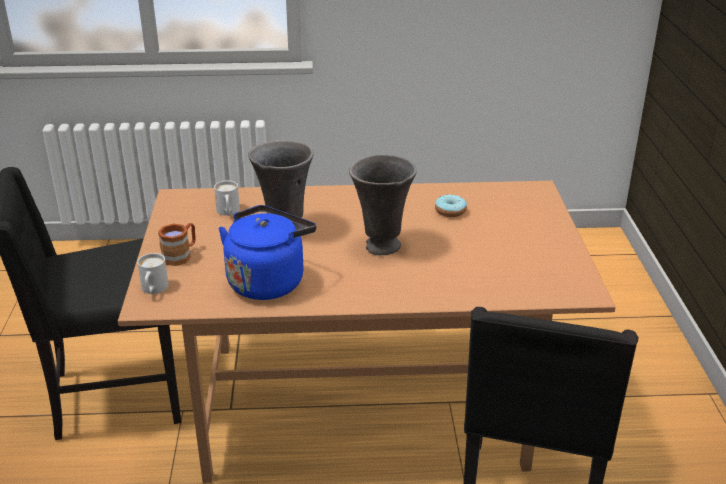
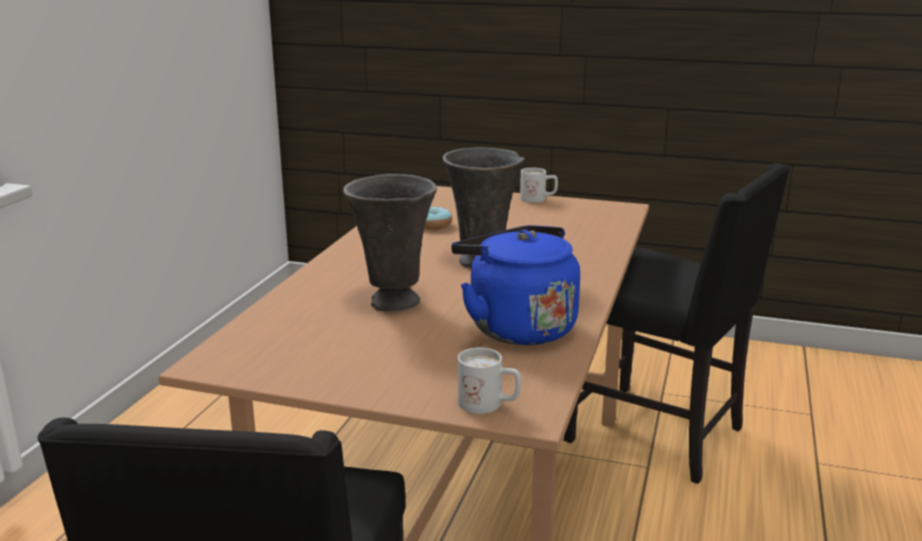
camera: 70 degrees left, 10 degrees down
brown mug [158,223,196,266] -> none
white mug [214,181,240,216] -> white mug moved to [520,168,558,203]

